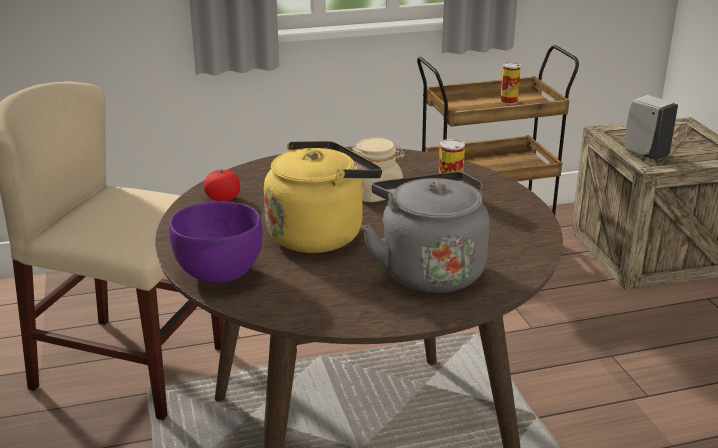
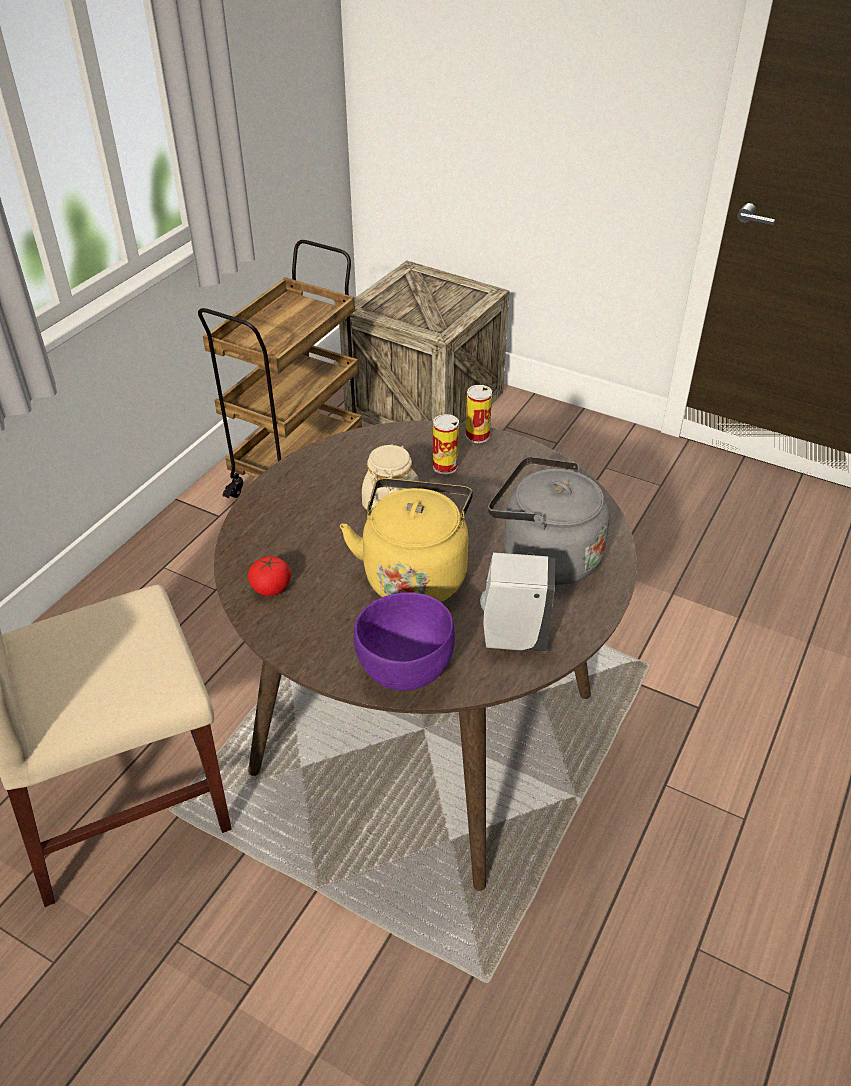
camera: 45 degrees left, 15 degrees up
can [500,62,521,105] -> can moved to [466,385,492,443]
white soap dispenser [625,95,678,160] -> white soap dispenser moved to [480,552,555,652]

